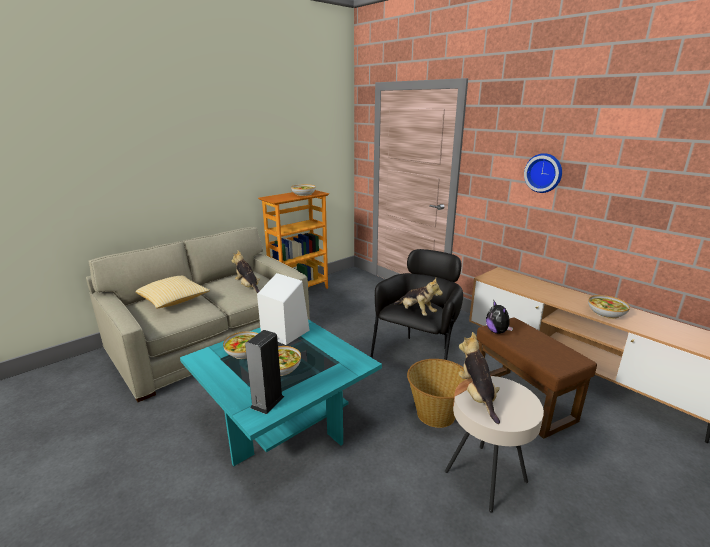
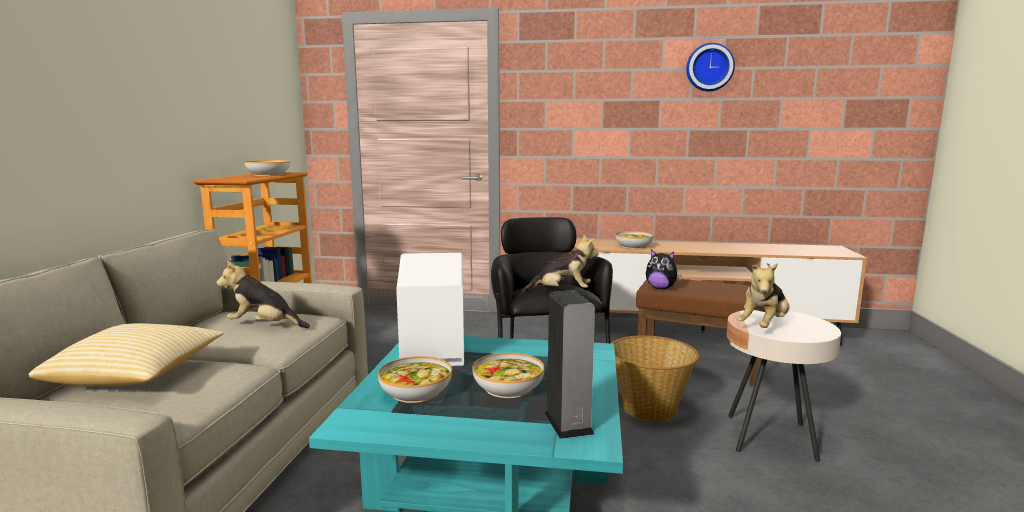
camera: 40 degrees left, 10 degrees down
plush toy [459,332,500,424] -> plush toy turned 90 degrees counterclockwise [737,263,789,328]
wall clock [524,153,562,193] -> wall clock moved to [686,43,735,91]
bowl [588,295,630,319] -> bowl moved to [615,231,654,249]

